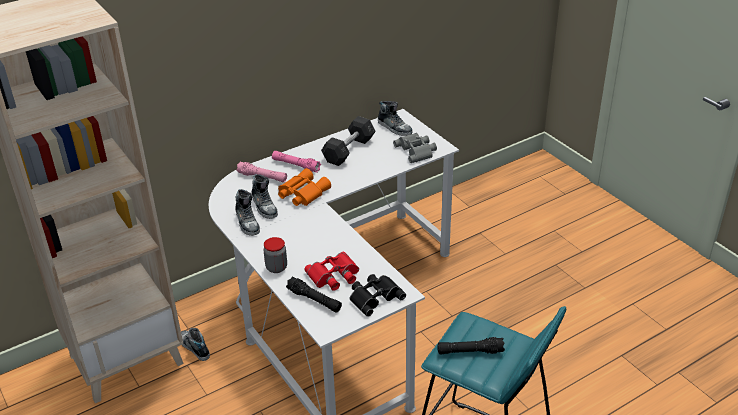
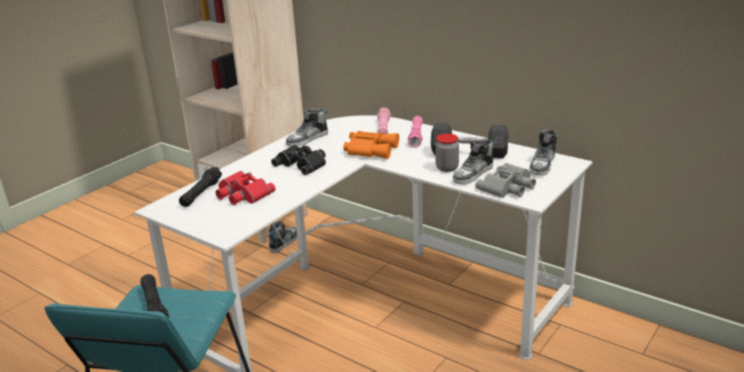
camera: 70 degrees right, 10 degrees down
shoe [252,174,278,219] -> shoe moved to [453,139,494,184]
jar [263,237,287,273] -> jar moved to [435,134,459,172]
black binoculars [350,274,406,317] -> black binoculars moved to [271,145,326,175]

